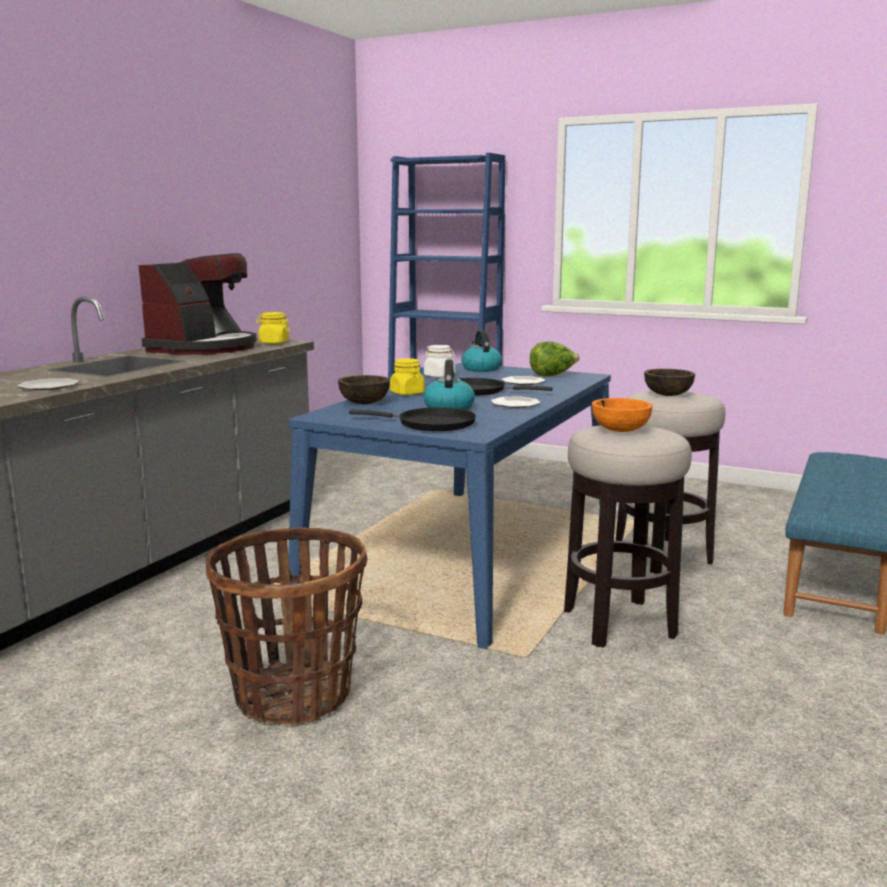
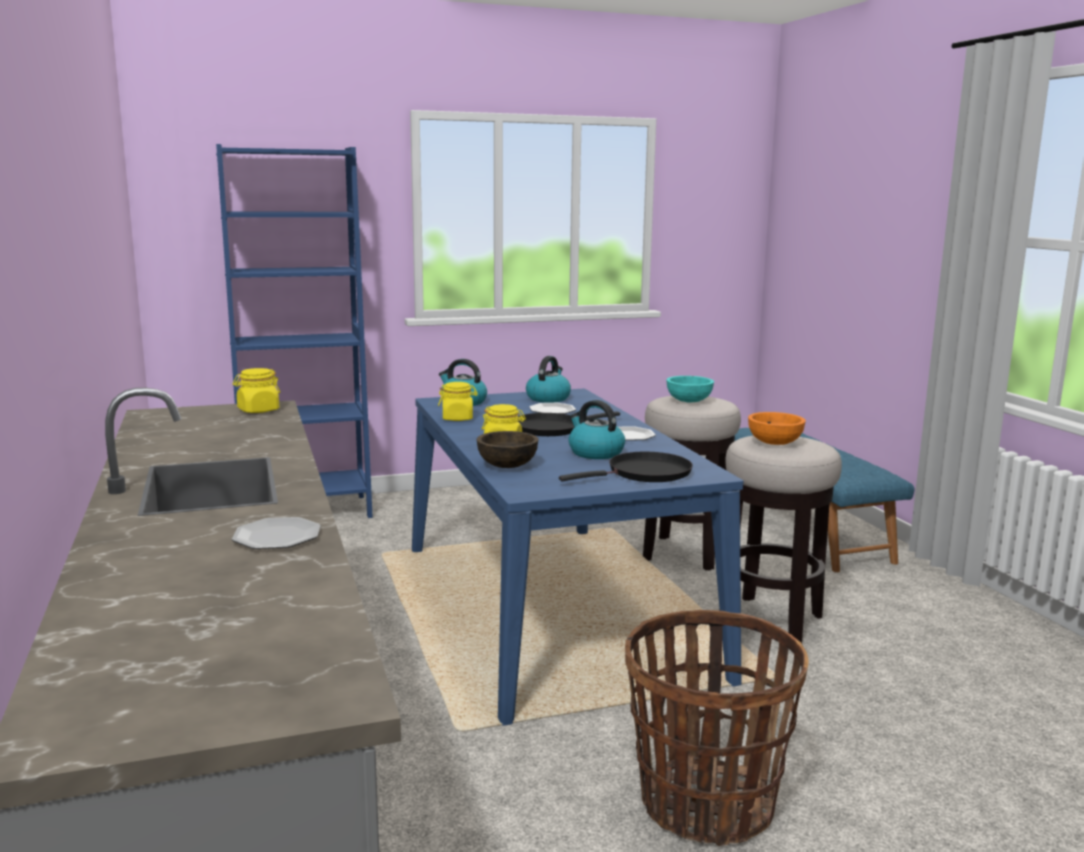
camera: 45 degrees left, 0 degrees up
coffee machine [138,253,257,355] -> none
white jar [424,345,456,378] -> yellow jar [438,382,478,421]
lettuce [530,341,579,376] -> kettle [526,356,571,403]
brown bowl [644,369,695,396] -> turquoise bowl [666,376,714,403]

